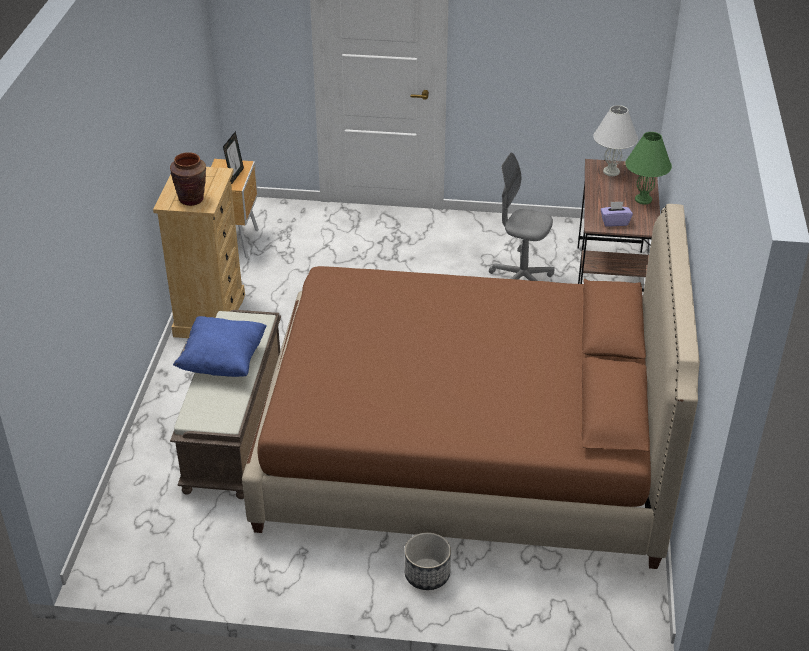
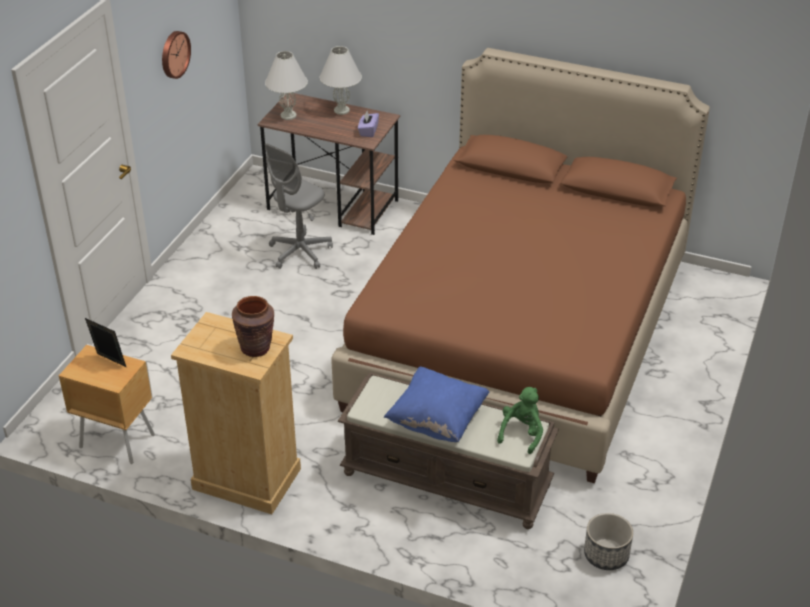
camera: 75 degrees left, 0 degrees up
planter [405,532,451,590] -> planter moved to [584,513,633,570]
green table lamp [625,132,672,205] -> white table lamp [320,46,362,115]
none -> wall clock [162,31,191,79]
none -> green plush toy [497,387,543,454]

